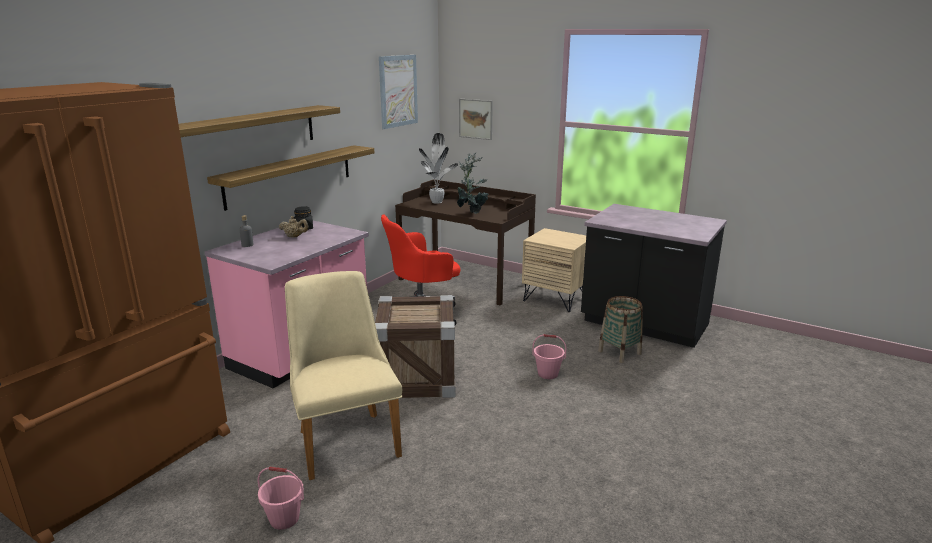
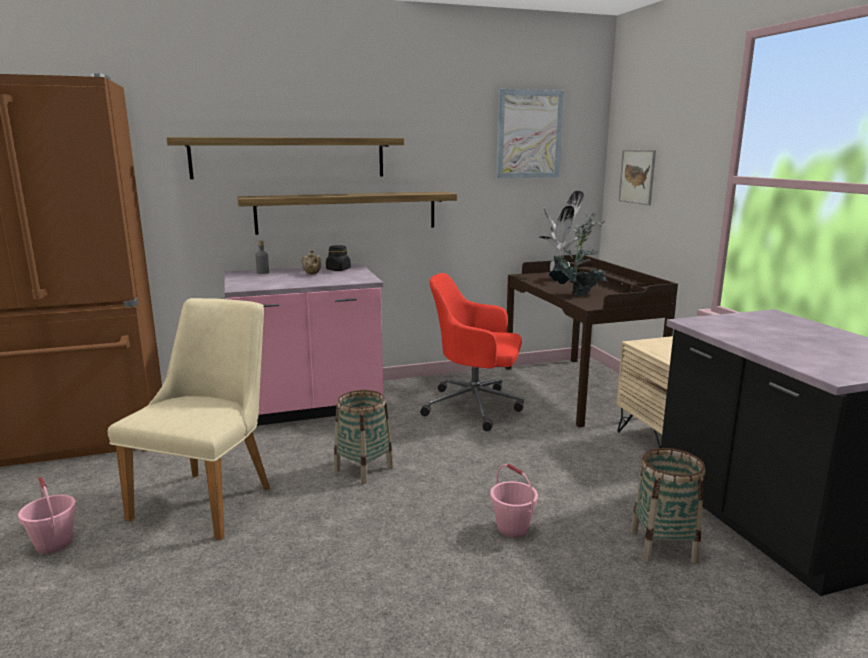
camera: 40 degrees right, 5 degrees down
crate [375,295,456,398] -> basket [334,390,393,484]

